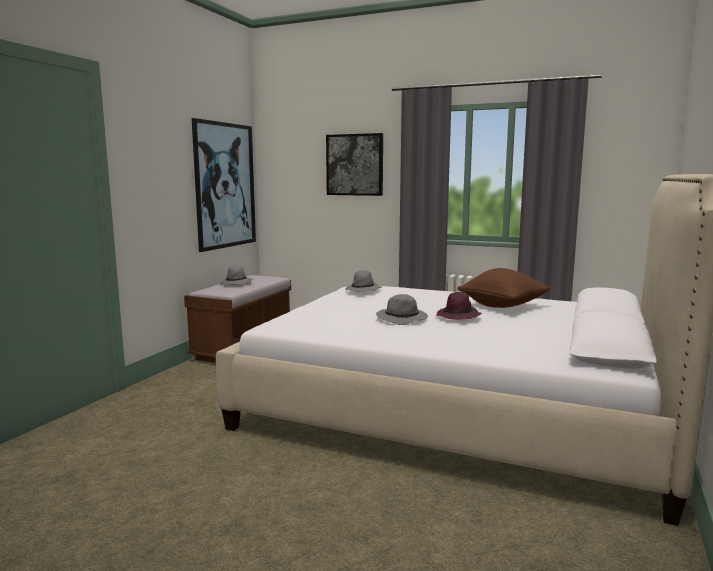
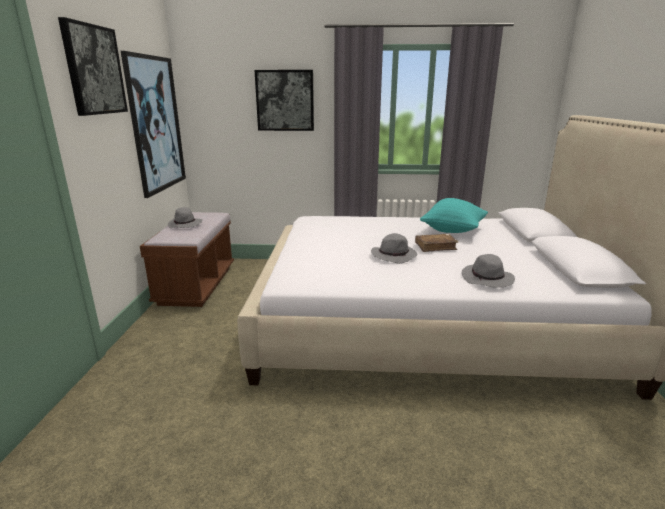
camera: 20 degrees left, 10 degrees up
grey hat [345,270,381,292] -> grey hat moved to [462,254,515,288]
purple hat [436,292,482,320] -> brown book [415,234,458,252]
brown pillow [458,268,551,308] -> turquoise pillow [420,198,488,233]
none -> picture [58,17,128,116]

